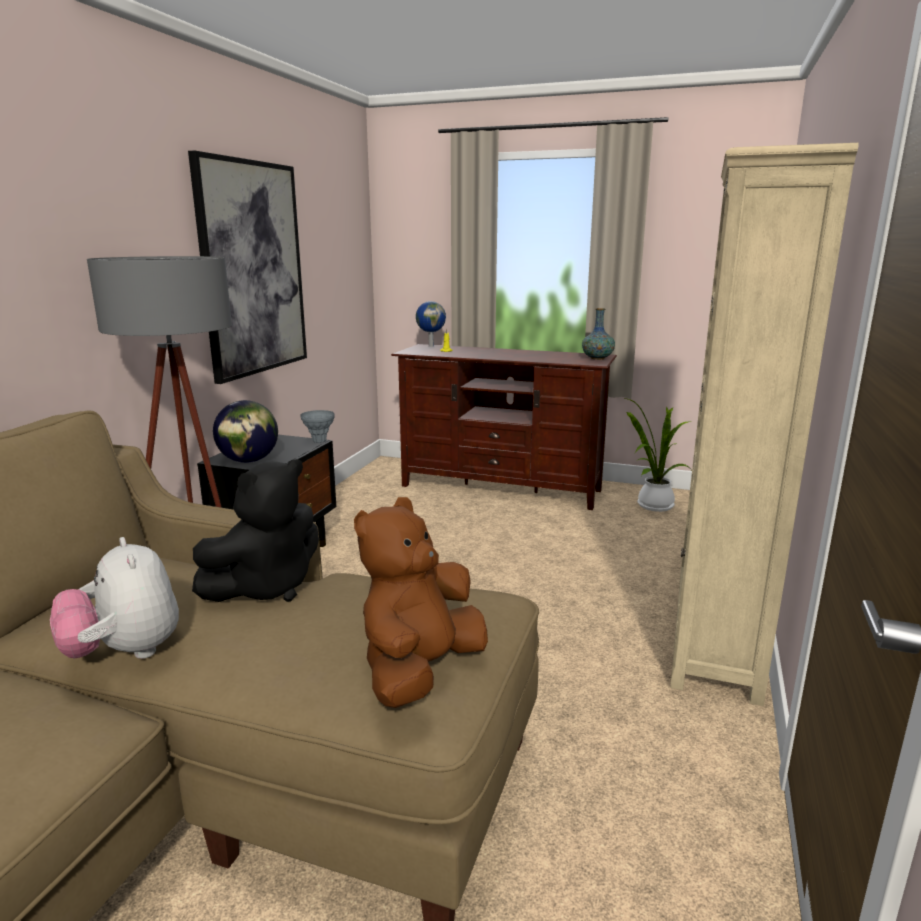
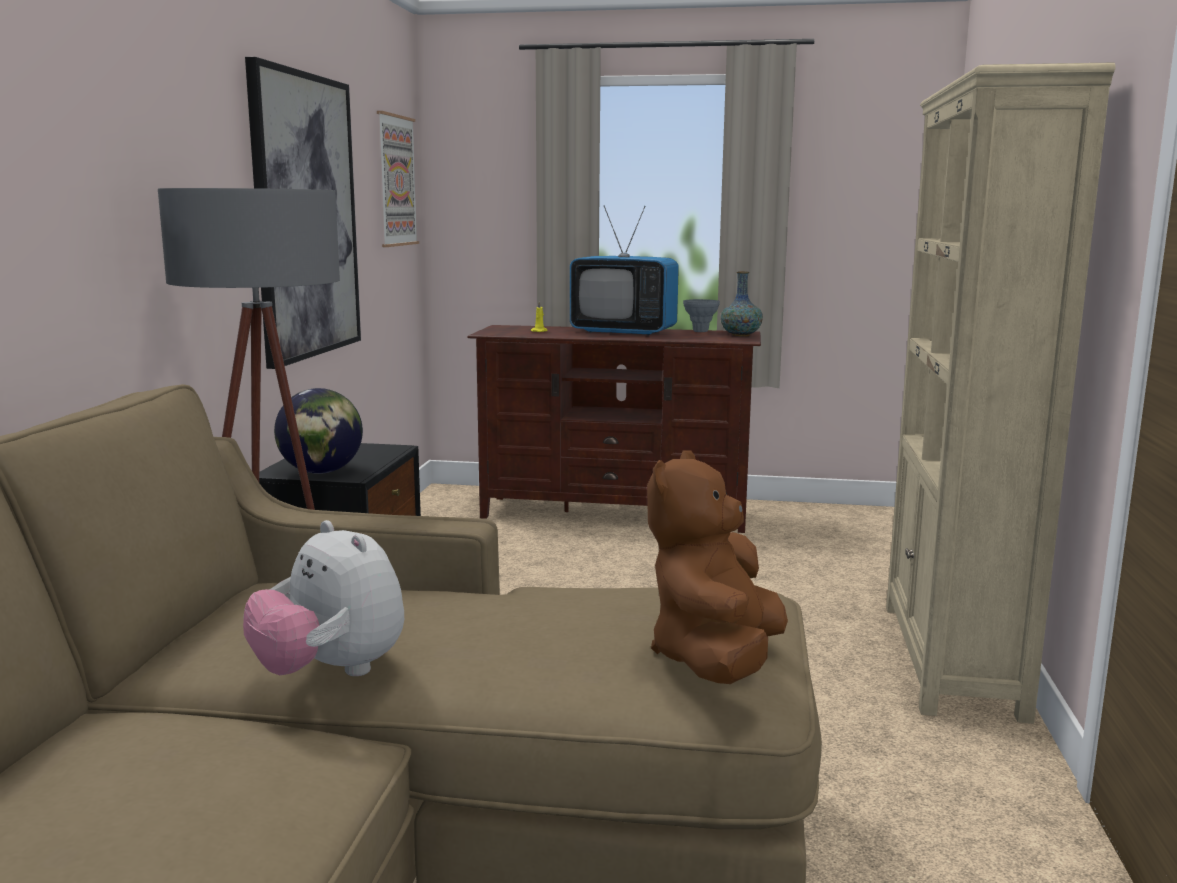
camera: 10 degrees left, 5 degrees down
black plush toy [192,459,319,602] -> none
grey vase [301,410,335,443] -> grey vase moved to [683,299,720,332]
globe [416,301,446,347] -> none
potted plant [625,398,692,512] -> none
none -> picture [377,111,419,247]
none -> television [570,206,679,336]

